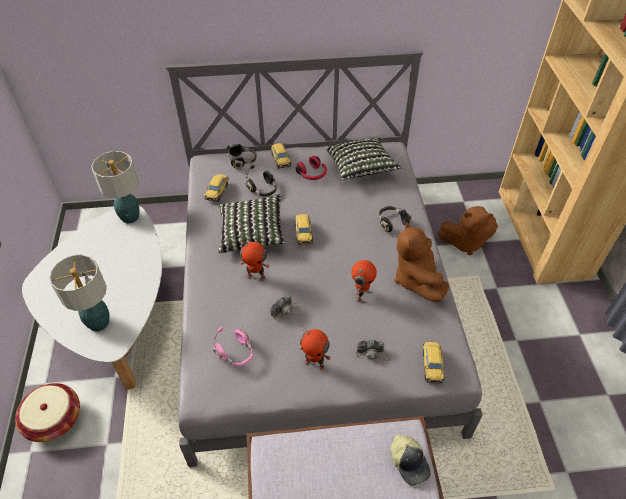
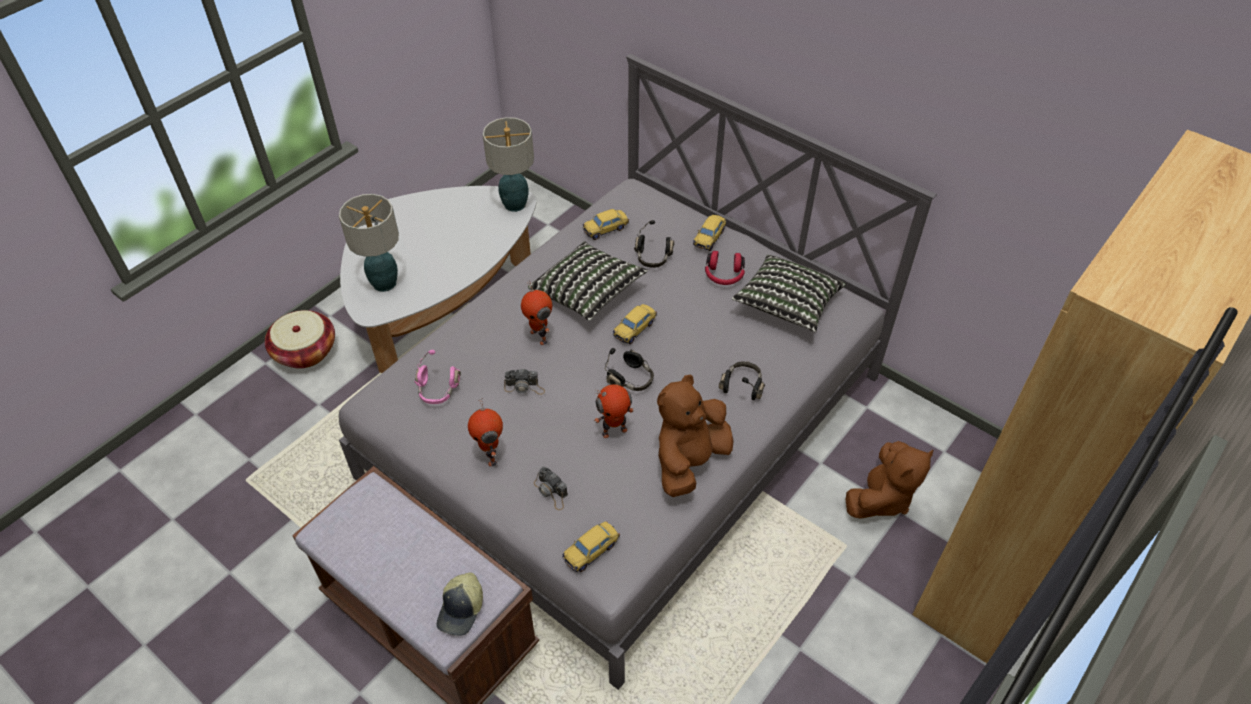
camera: 45 degrees right, 0 degrees up
black headphones [227,144,256,168] -> black headphones moved to [604,348,654,391]
brown plush toy [437,206,498,256] -> brown plush toy turned 90 degrees counterclockwise [845,441,933,519]

